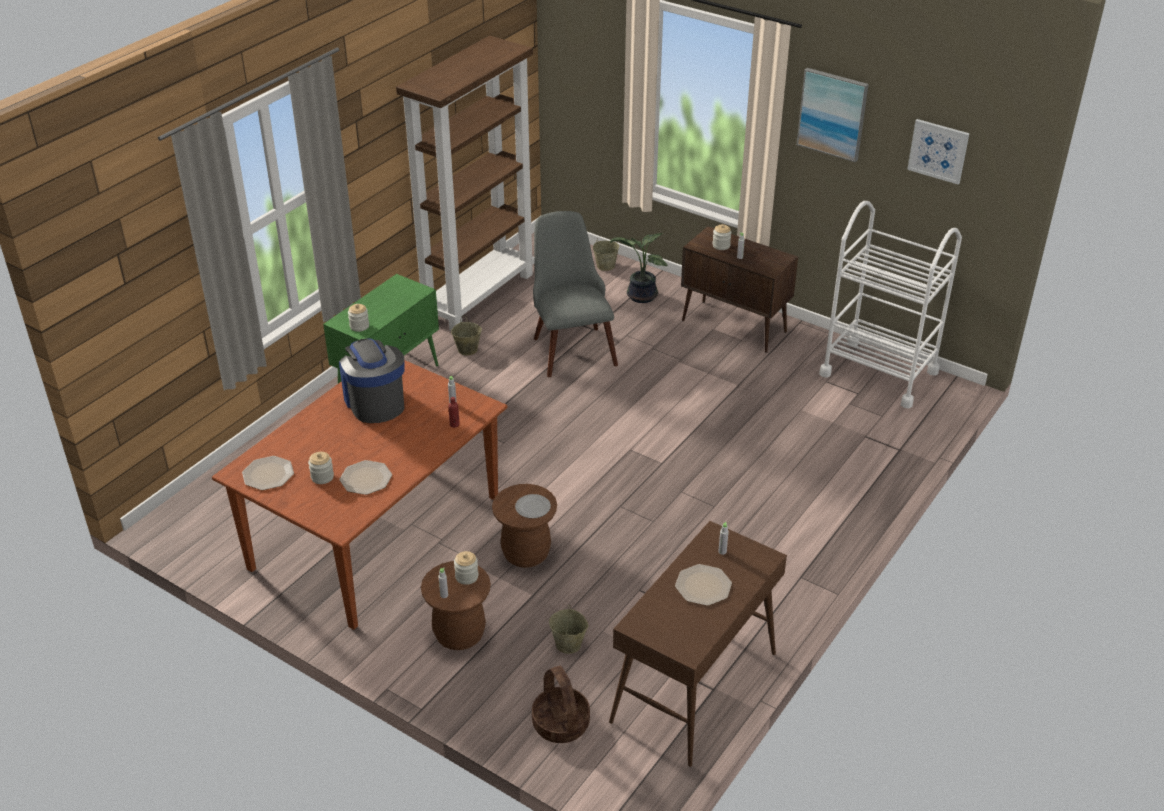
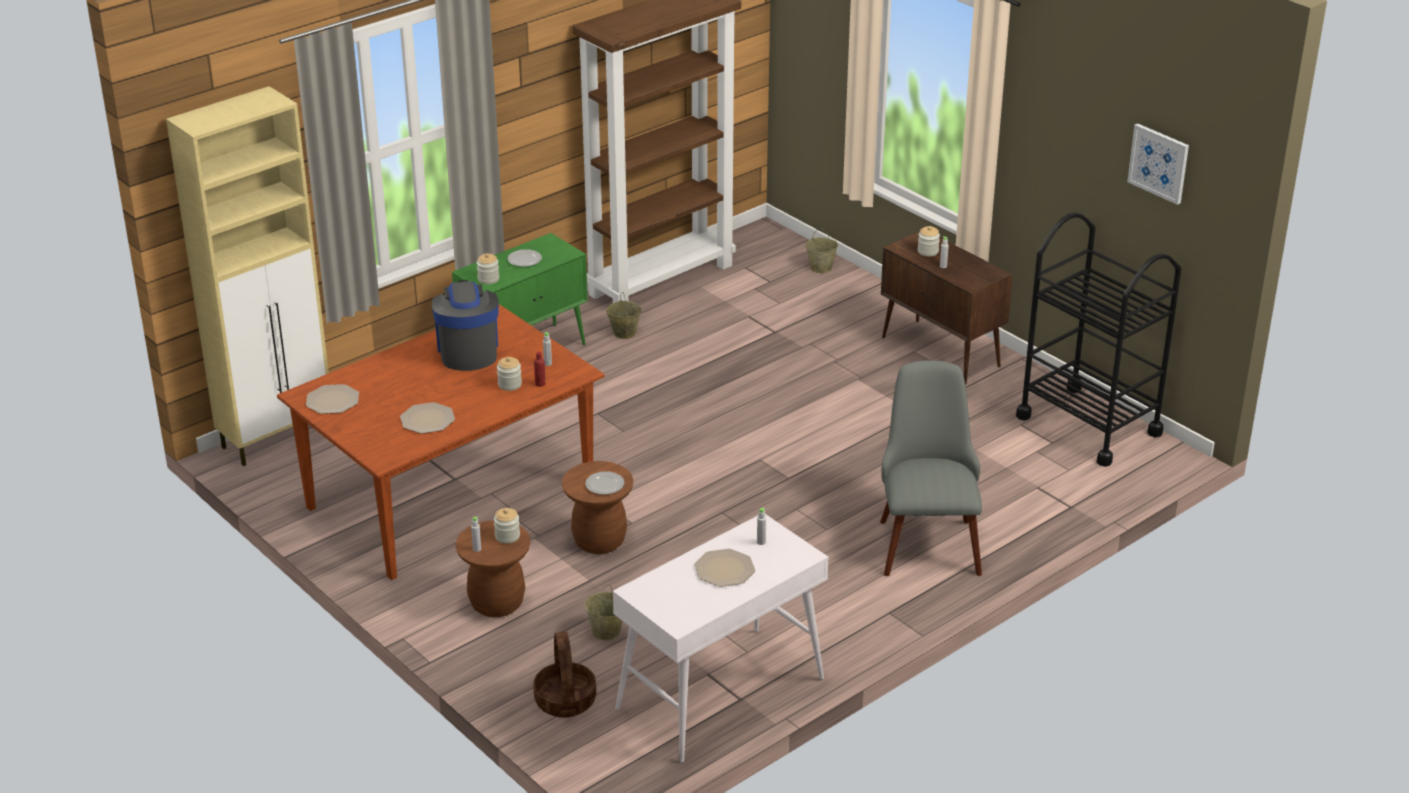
camera: 15 degrees right, 5 degrees down
jar [308,452,334,484] -> jar moved to [497,357,522,391]
grey chair [533,211,618,377] -> grey chair moved to [880,360,982,576]
brown console table [609,521,787,767] -> white console table [613,514,829,763]
potted plant [610,233,668,303] -> none
picture [797,68,869,162] -> none
white cart [819,201,962,409] -> black cart [1016,212,1181,467]
none -> beige cabinet [166,86,329,466]
none -> plate [508,249,542,267]

